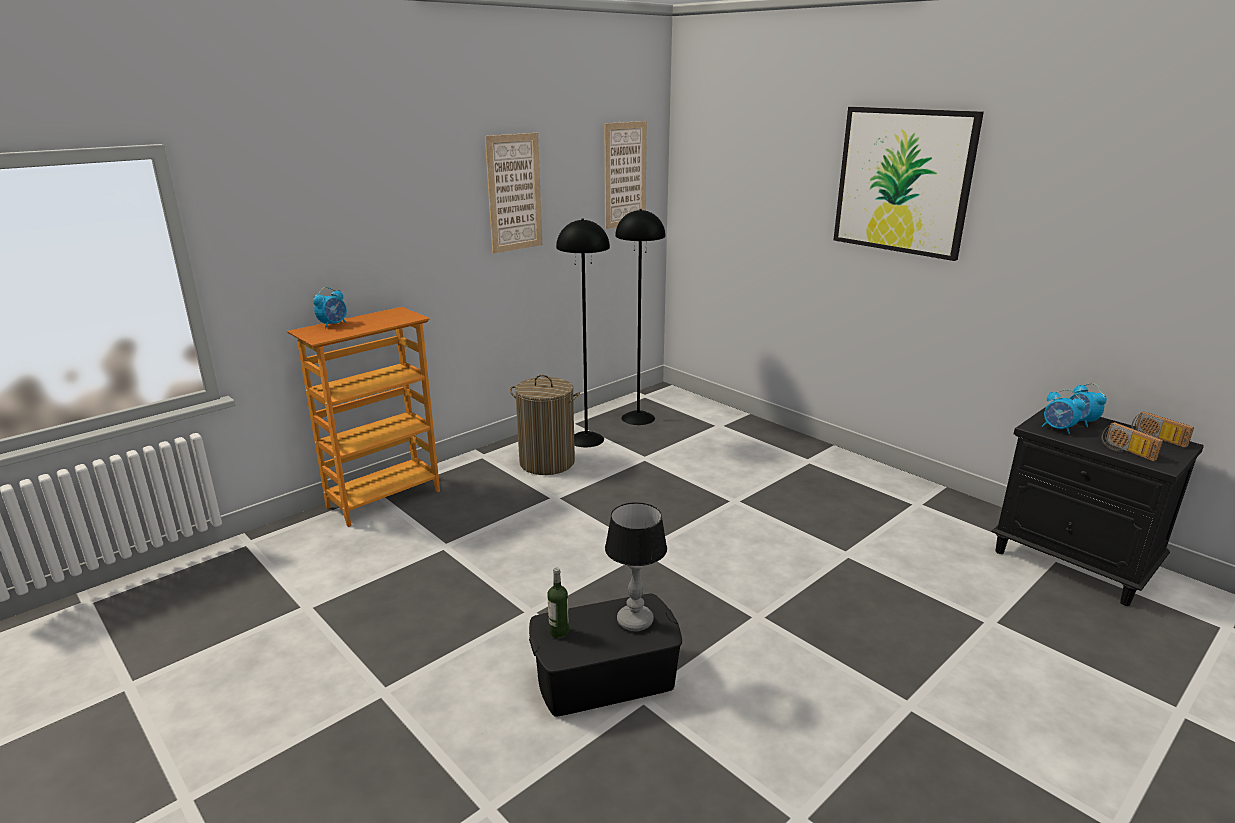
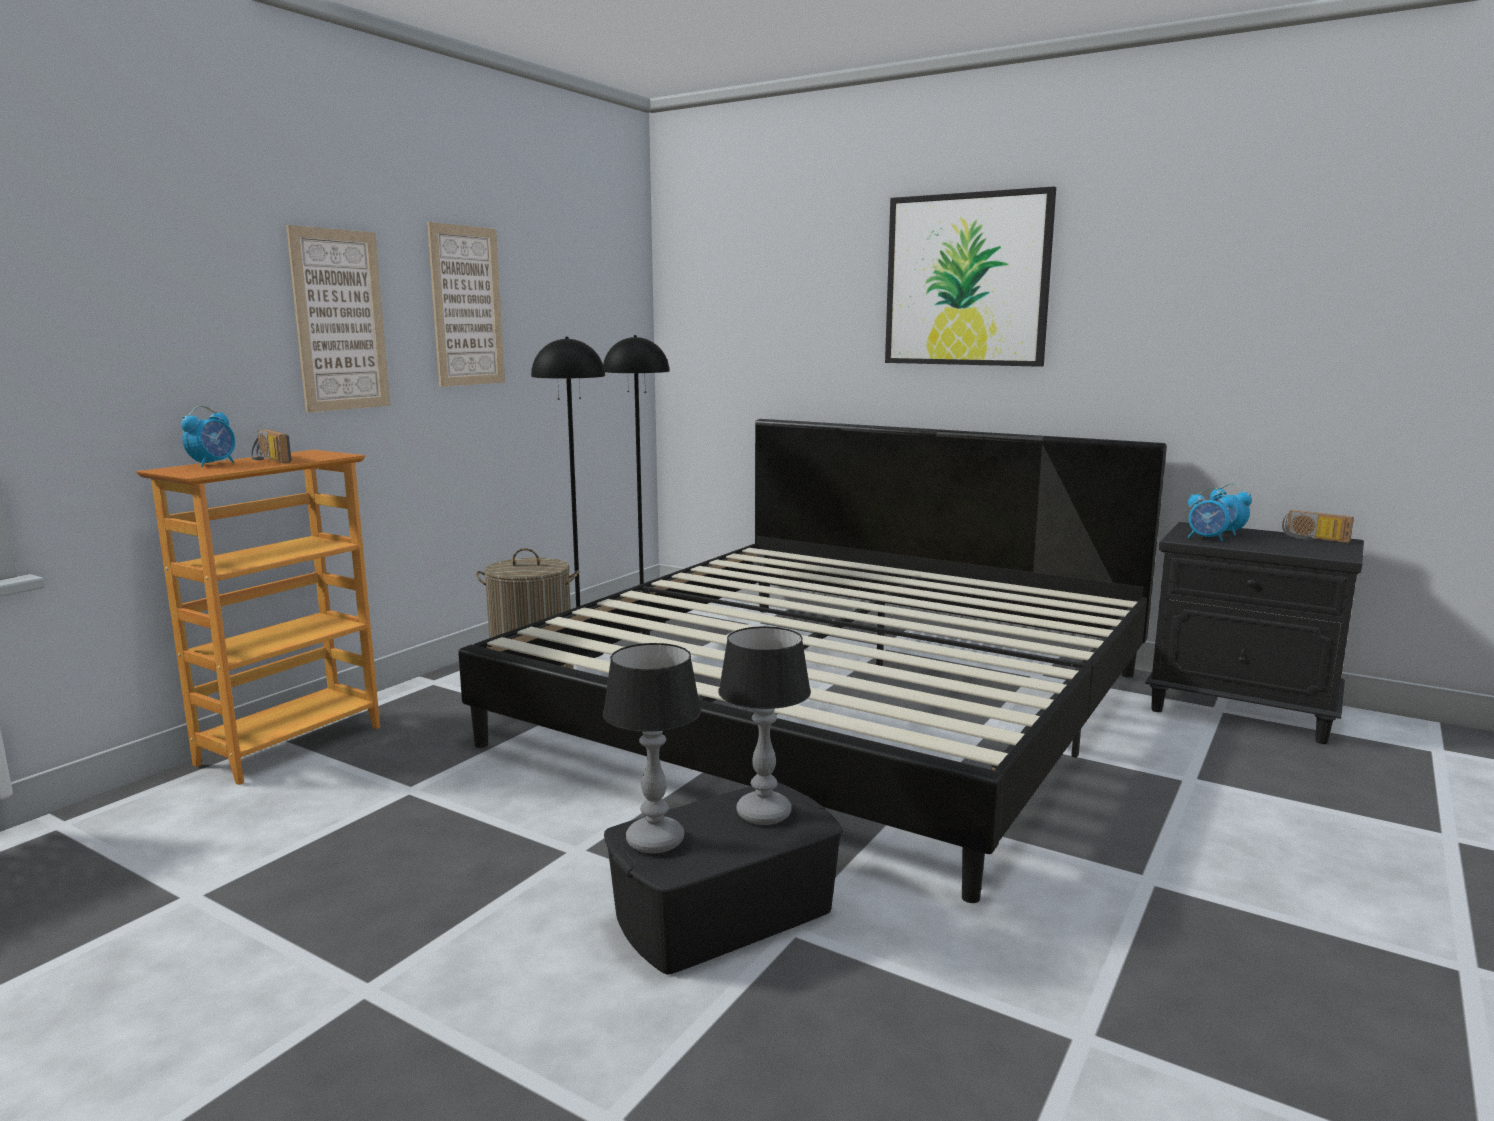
camera: 15 degrees left, 10 degrees down
bottle [547,567,569,638] -> table lamp [603,643,701,853]
picture [604,121,647,229] -> picture moved to [286,225,390,413]
radio [1102,422,1163,461] -> radio moved to [251,429,291,463]
none -> bed [458,419,1167,903]

